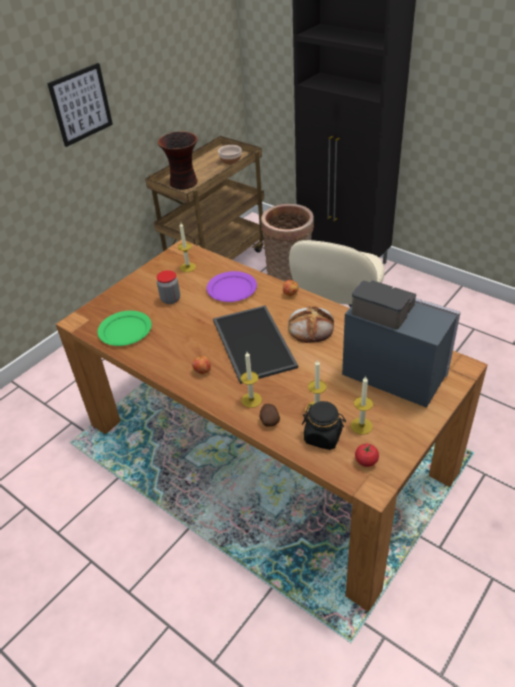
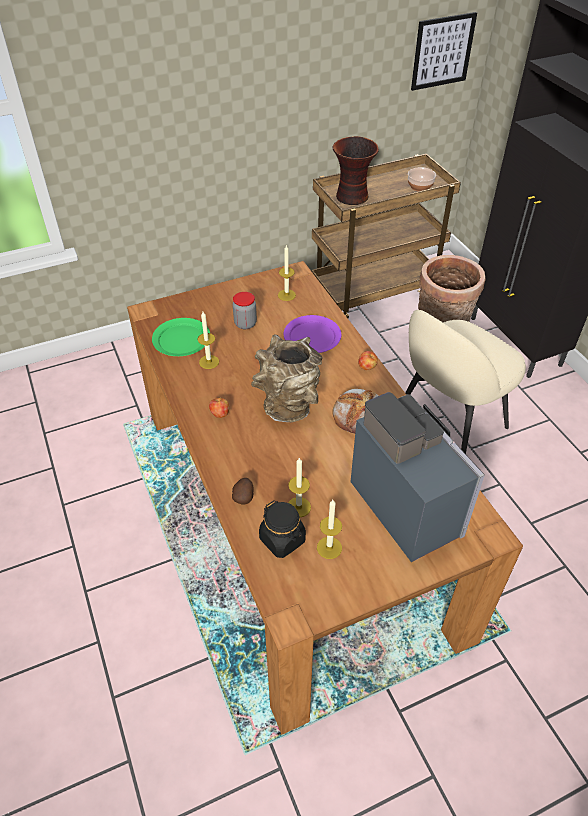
camera: 25 degrees right, 5 degrees up
picture [47,63,113,147] -> picture moved to [411,12,477,91]
tray [213,305,298,384] -> brown vase [251,334,323,422]
candle [241,352,262,408] -> candle moved to [198,312,219,369]
tomato [355,444,379,467] -> none

